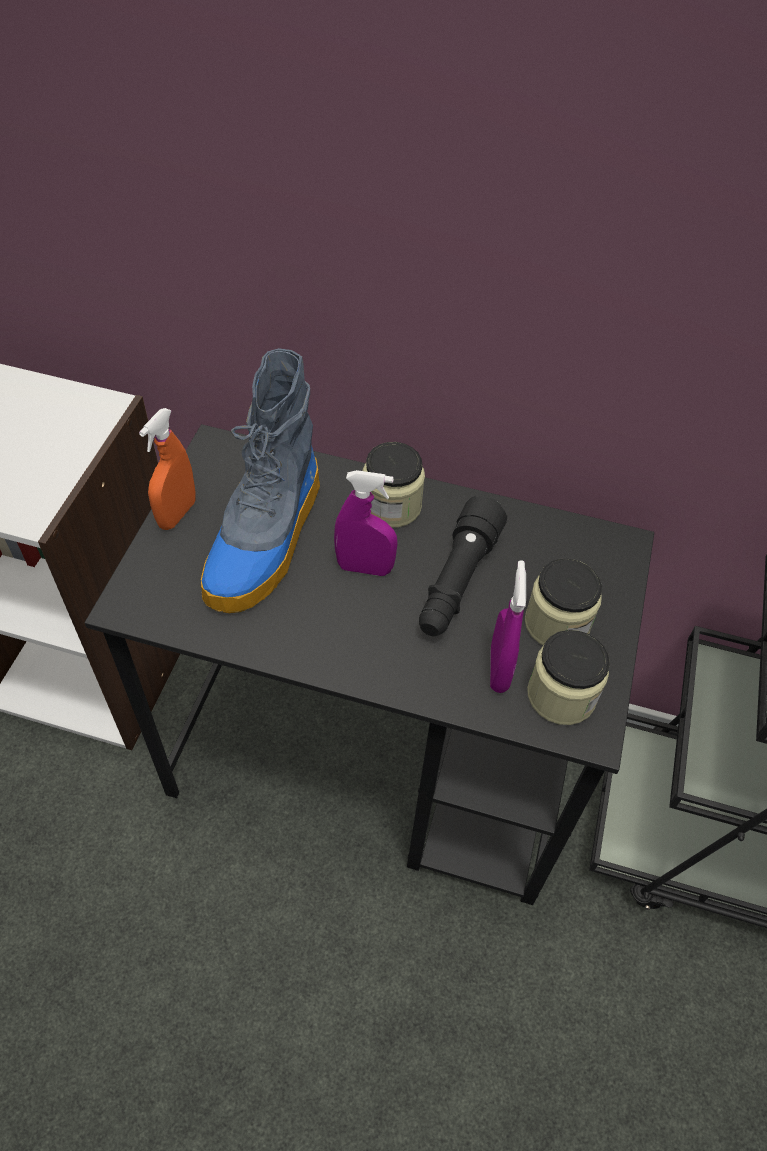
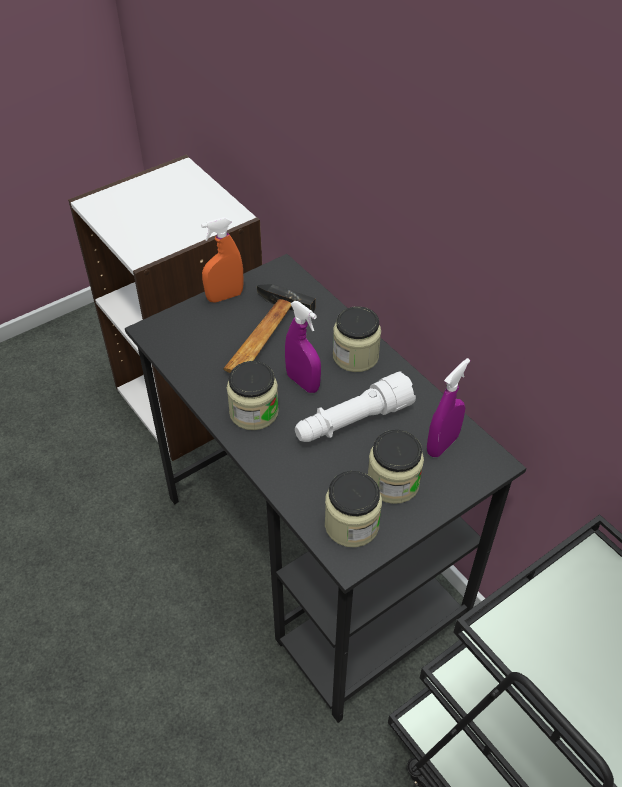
camera: 40 degrees right, 5 degrees down
boot [201,348,320,613] -> hammer [223,284,315,373]
black flashlight [419,496,507,636] -> white flashlight [295,371,416,442]
purple spray bottle [490,560,526,693] -> purple spray bottle moved to [427,358,470,457]
none -> jar [227,361,279,430]

